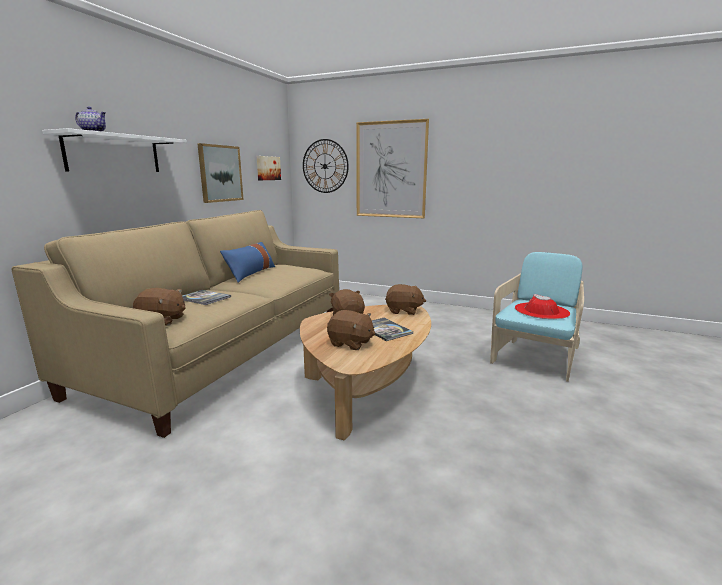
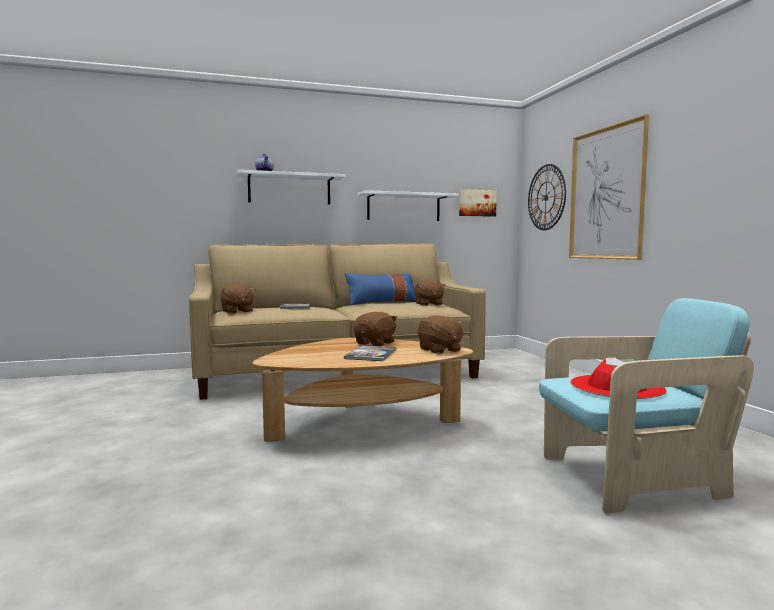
camera: 50 degrees right, 10 degrees down
picture [197,143,244,203] -> white shelf [358,190,458,221]
brown plush toy [327,310,375,350] -> brown plush toy moved to [415,280,445,306]

